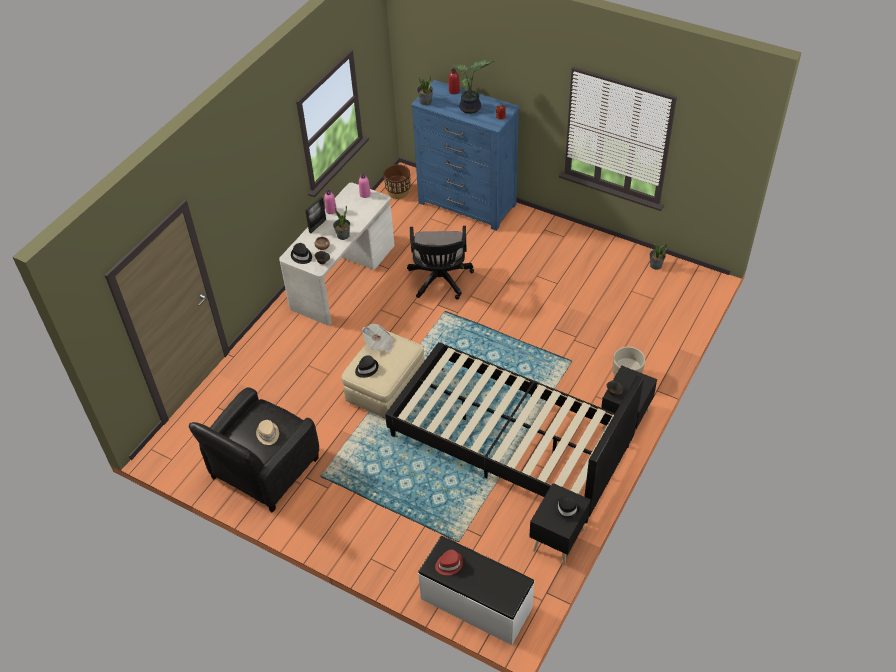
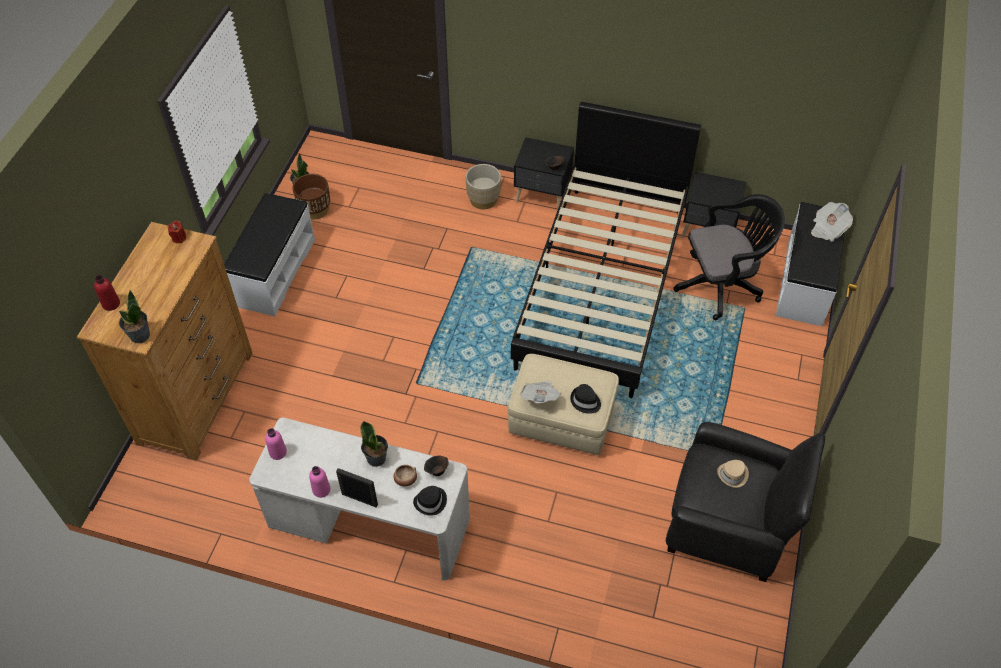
camera: 105 degrees left, 5 degrees up
brown planter [384,164,411,199] -> brown planter moved to [292,174,330,220]
black office chair [407,226,474,299] -> black office chair moved to [673,194,785,320]
blue dresser [411,80,520,231] -> brown dresser [76,222,253,461]
red hat [435,550,463,575] -> none
potted plant [453,60,495,114] -> none
black hat [554,496,580,519] -> none
none -> white bench [224,193,315,316]
none -> newspaper [811,202,853,242]

